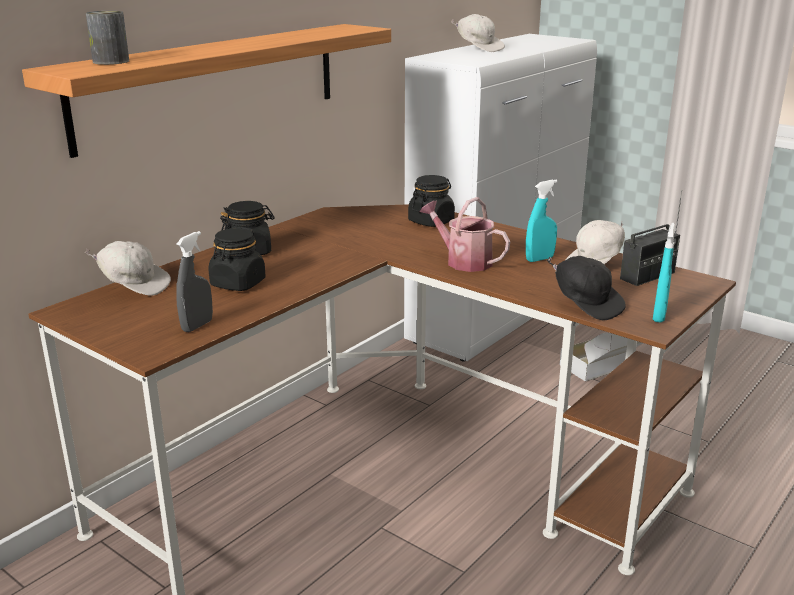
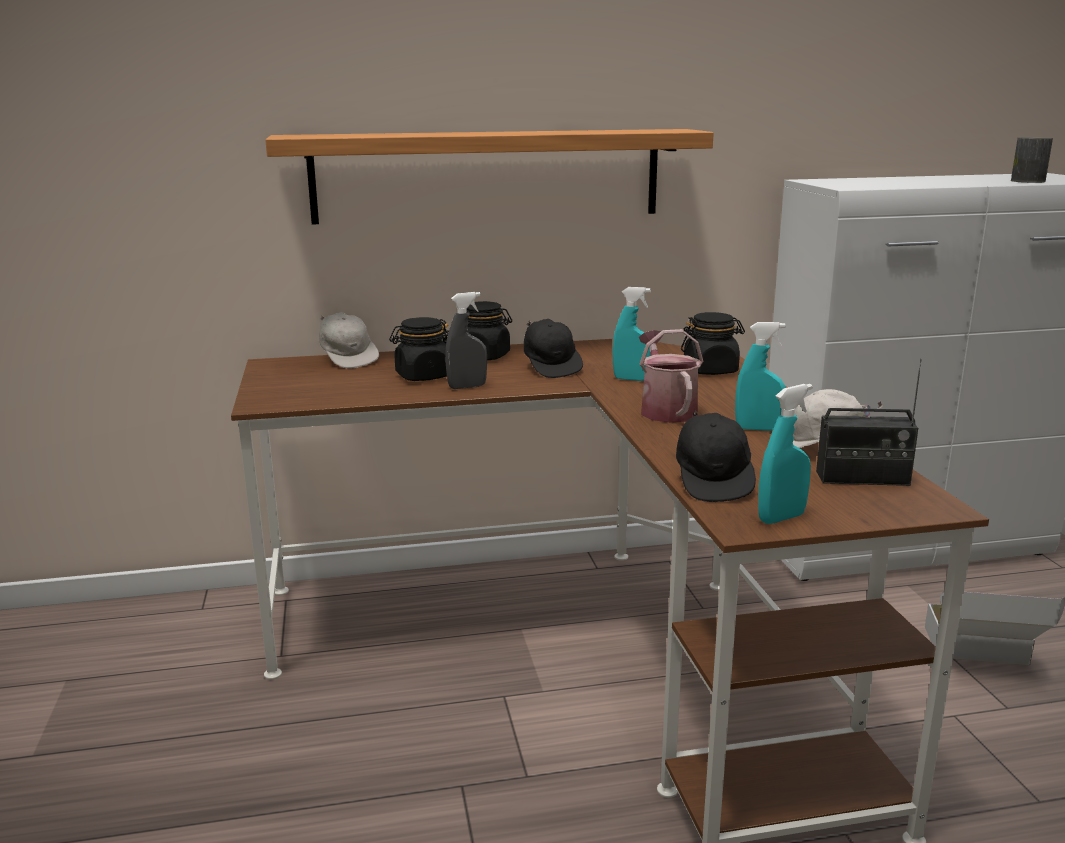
camera: 40 degrees right, 5 degrees down
can [86,11,129,65] -> can moved to [1011,137,1053,183]
grey spray bottle [176,231,213,332] -> grey spray bottle moved to [445,292,487,389]
white cap [451,14,505,52] -> none
none -> black cap [524,319,583,378]
none -> turquoise spray bottle [613,287,651,381]

